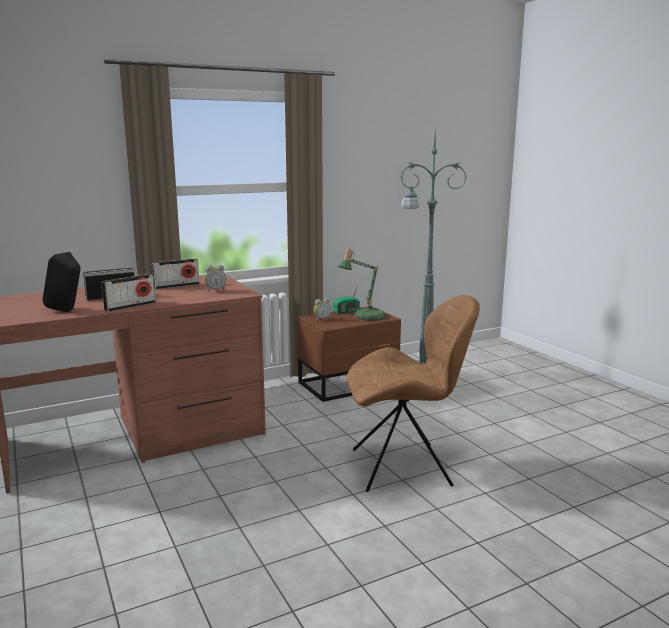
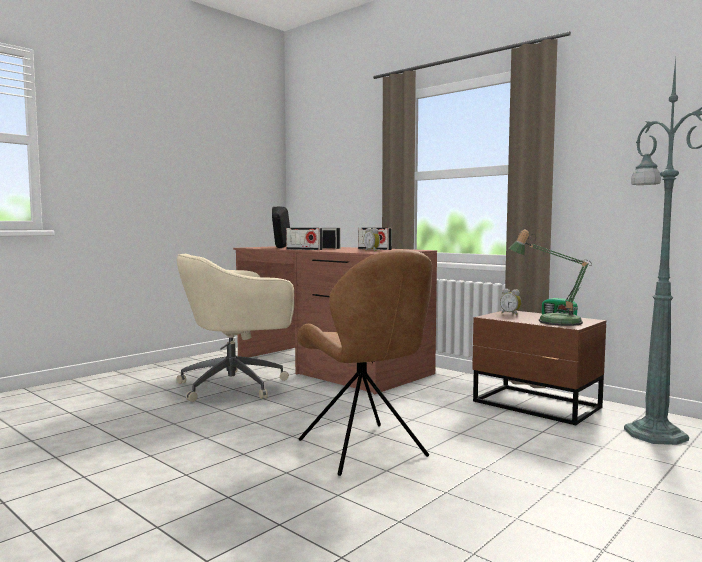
camera: 70 degrees right, 10 degrees down
none -> beige office chair [177,254,294,402]

